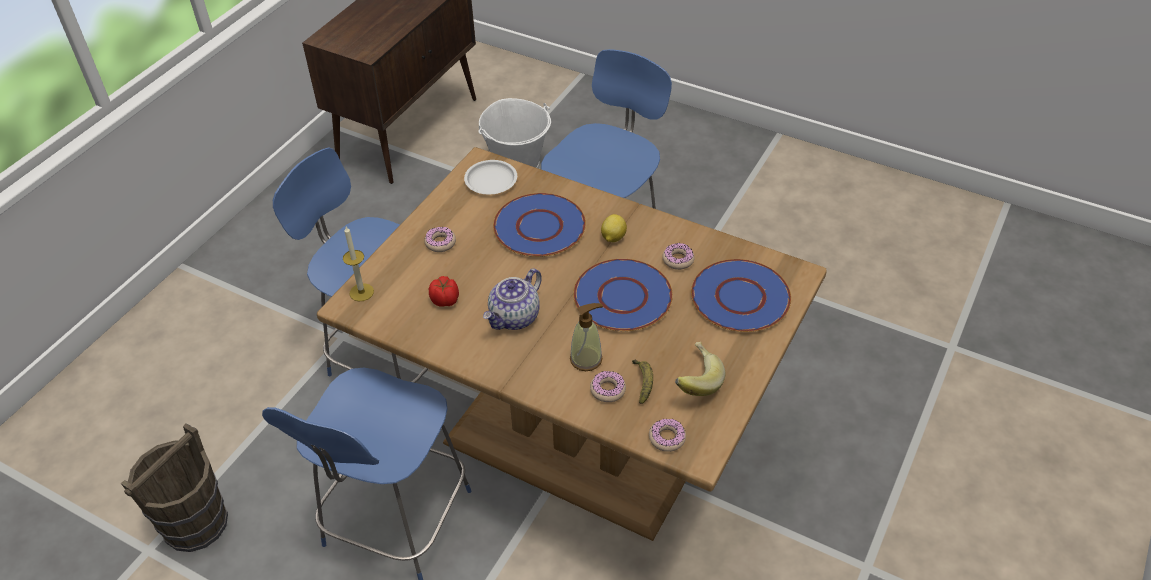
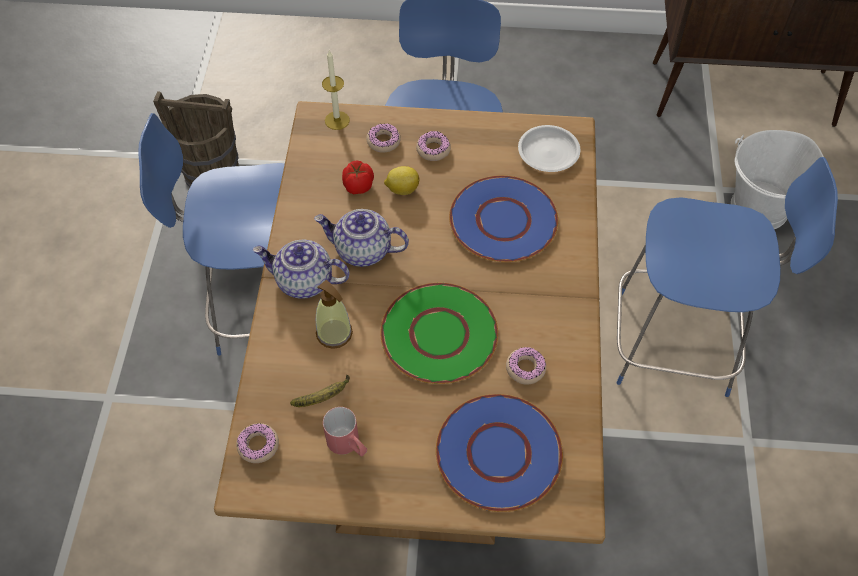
camera: 65 degrees right, 10 degrees up
blue plate [573,259,673,331] -> green plate [380,283,498,384]
donut [590,371,626,402] -> donut moved to [366,123,401,153]
lemon [601,214,627,242] -> lemon moved to [384,166,419,195]
banana [675,342,726,396] -> red mug [323,407,367,456]
none -> teapot [253,240,349,299]

